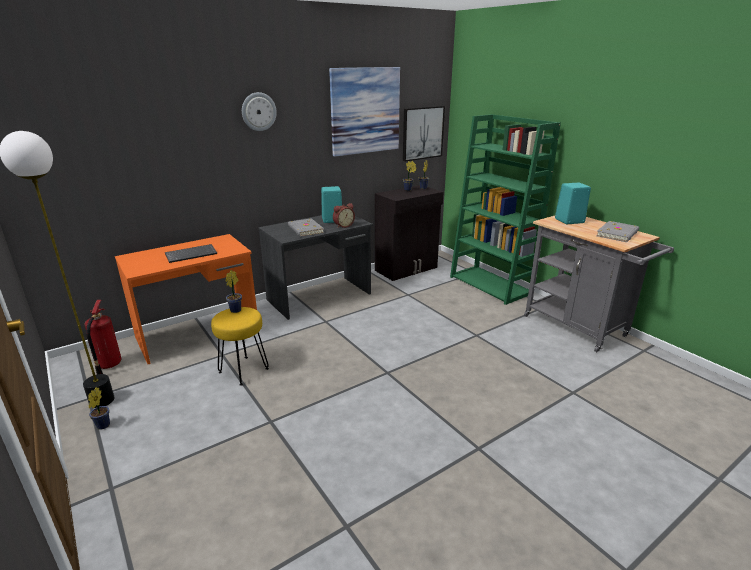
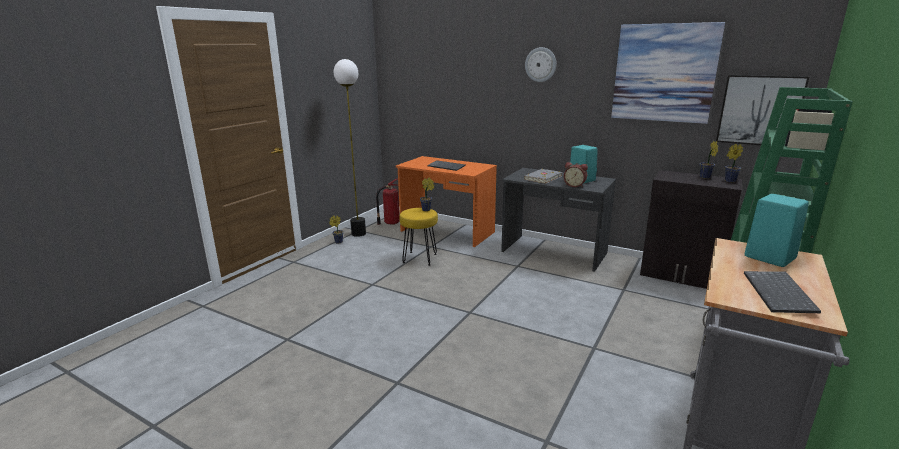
camera: 65 degrees right, 5 degrees down
grey book [596,221,639,242] -> keyboard [744,271,821,313]

